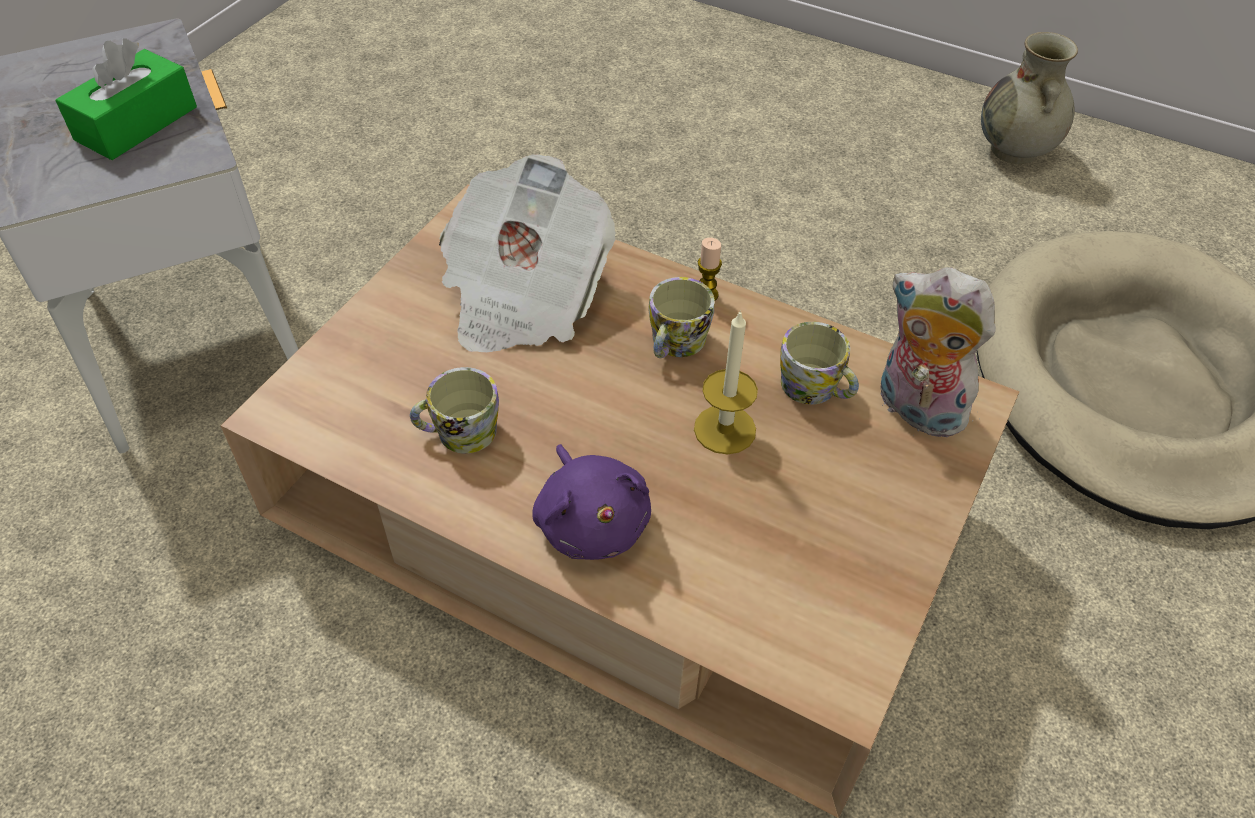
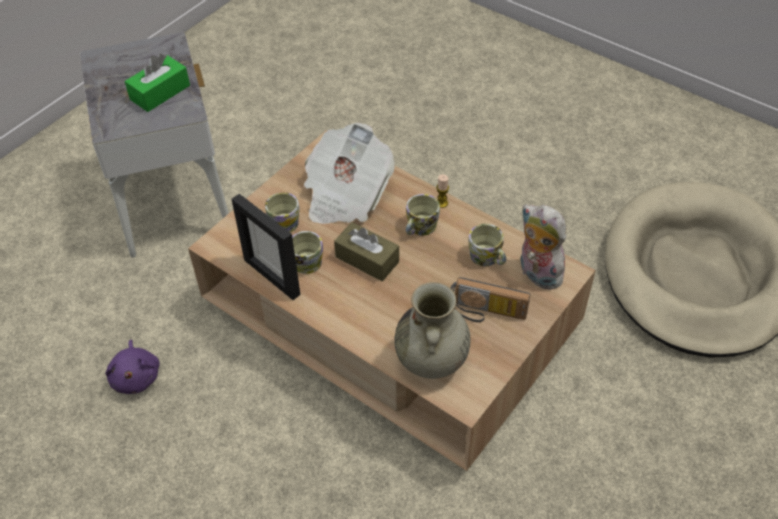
camera: 10 degrees right, 0 degrees up
purple plush toy [532,444,651,560] -> purple plush toy moved to [105,340,160,394]
candle [694,310,758,454] -> none
beige vase [981,32,1078,164] -> beige vase moved to [395,282,471,379]
none -> picture frame [231,194,300,300]
none -> mug [265,192,299,232]
none -> brown tissue box [334,222,399,281]
none -> radio [451,277,530,322]

